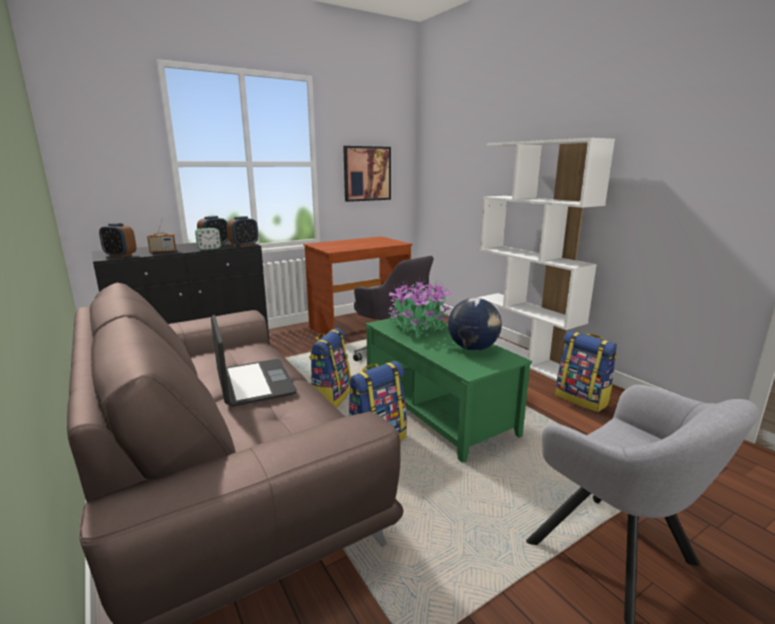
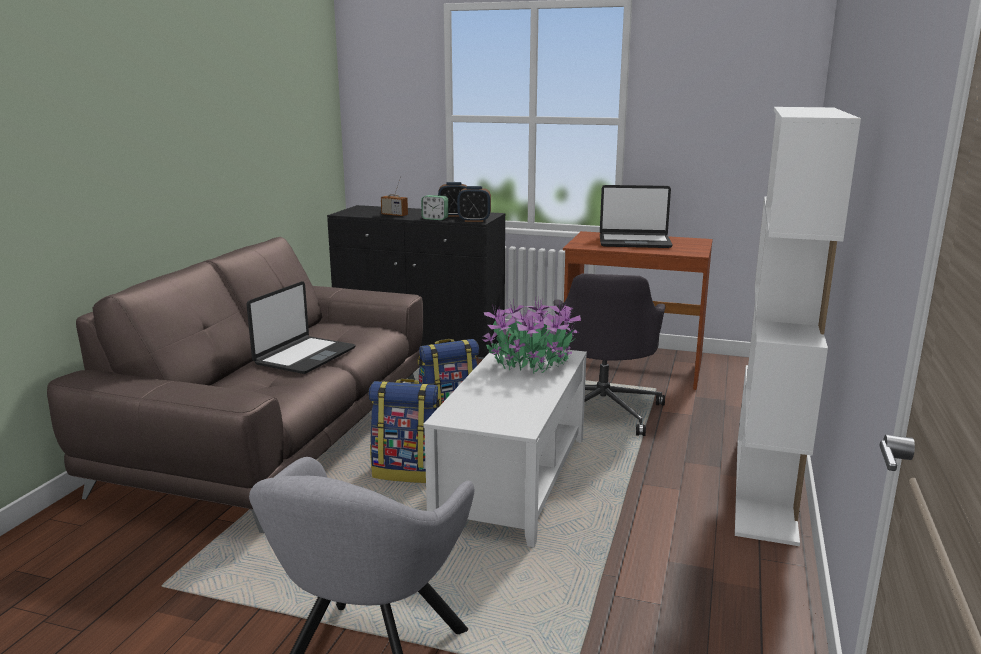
camera: 50 degrees right, 0 degrees up
alarm clock [99,223,136,257] -> none
picture [343,146,391,202] -> none
green coffee table [366,314,532,463] -> white coffee table [423,343,587,547]
globe [448,298,502,351] -> none
backpack [555,331,617,412] -> none
none -> laptop [600,185,673,248]

